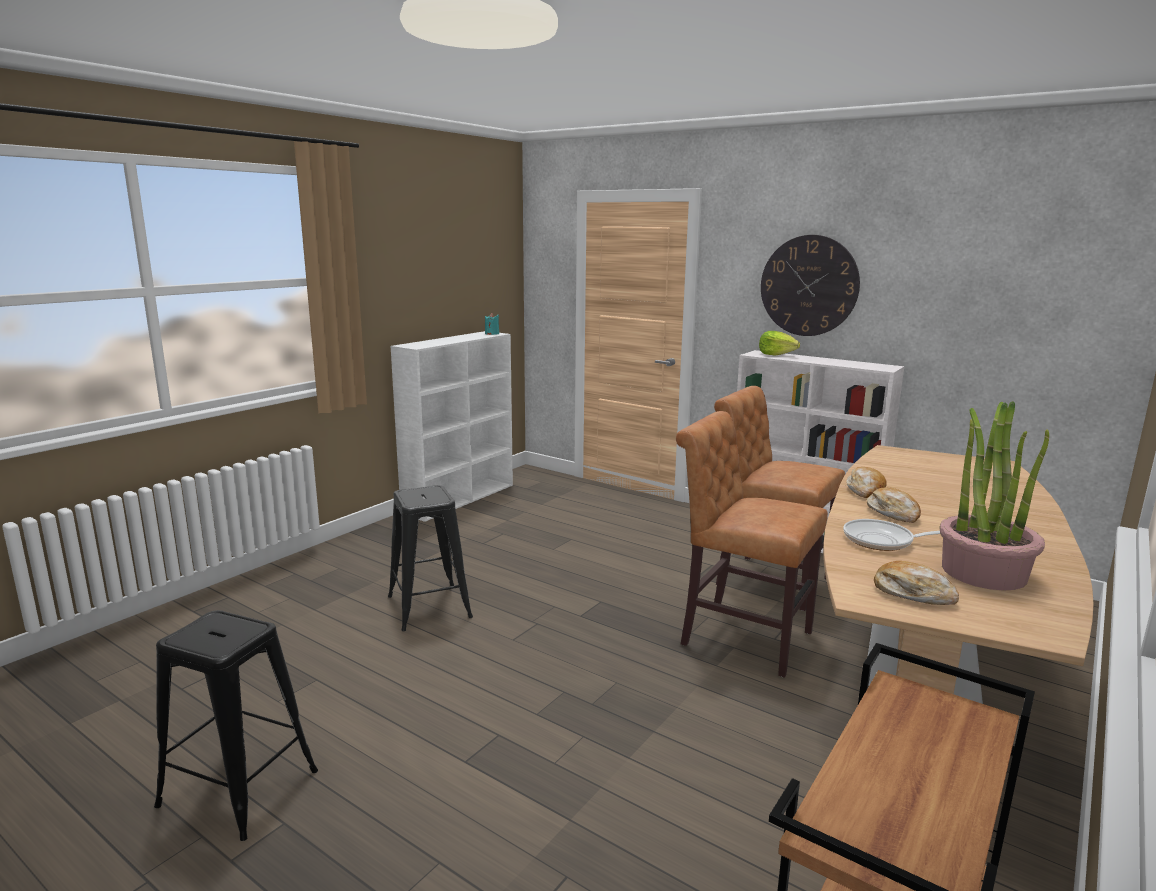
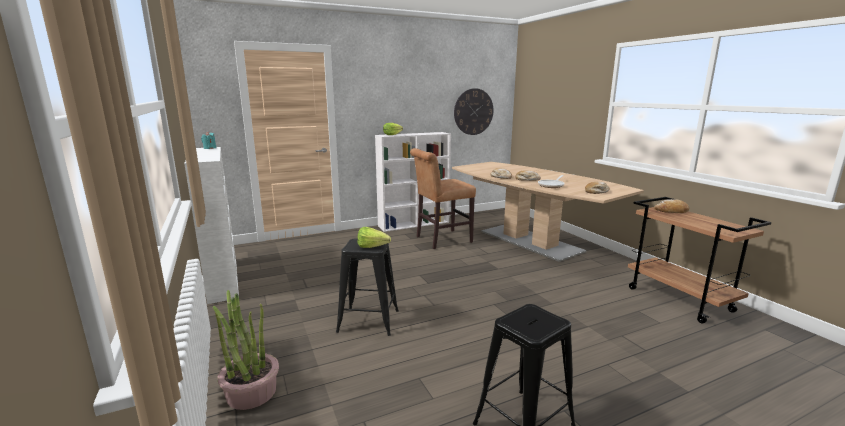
camera: 60 degrees left, 0 degrees up
brown chair [676,411,828,678] -> none
wall clock [761,235,860,336] -> wall clock moved to [454,88,493,135]
potted plant [939,401,1049,591] -> potted plant moved to [213,290,279,410]
none -> lettuce [358,227,391,248]
none -> bread [654,199,689,213]

